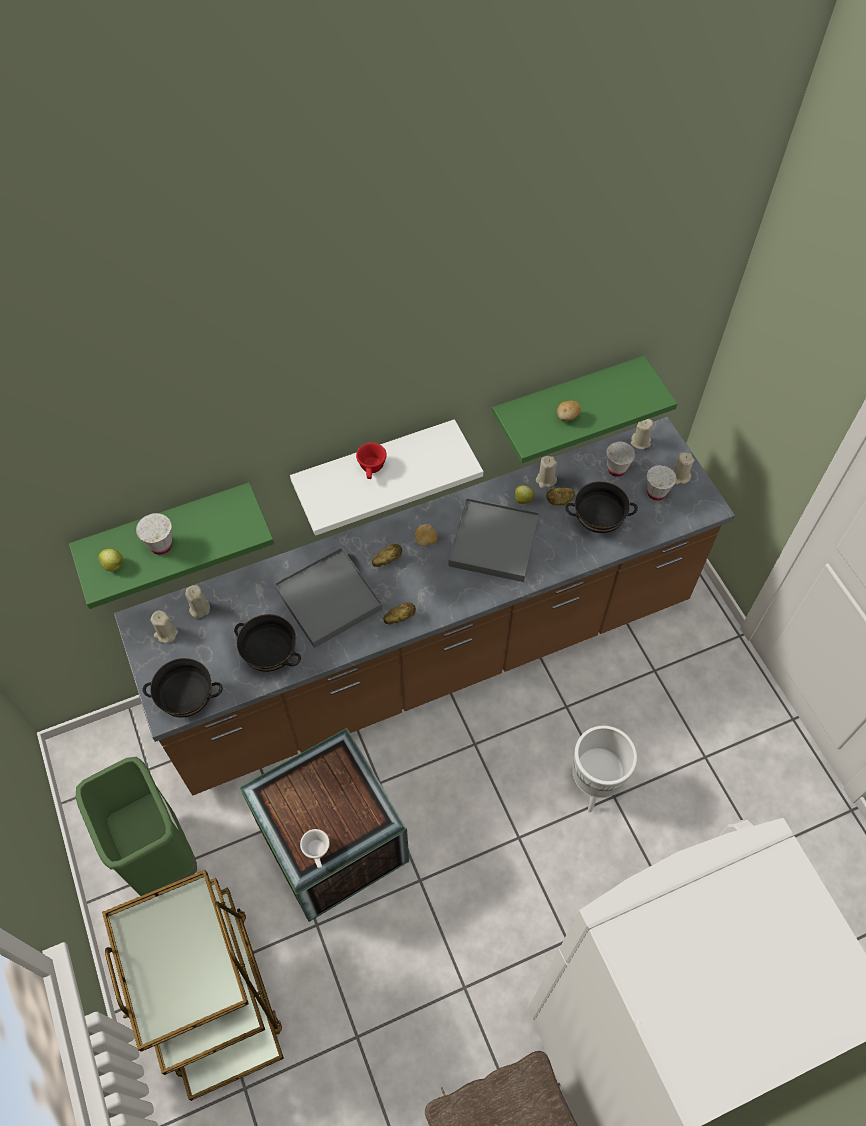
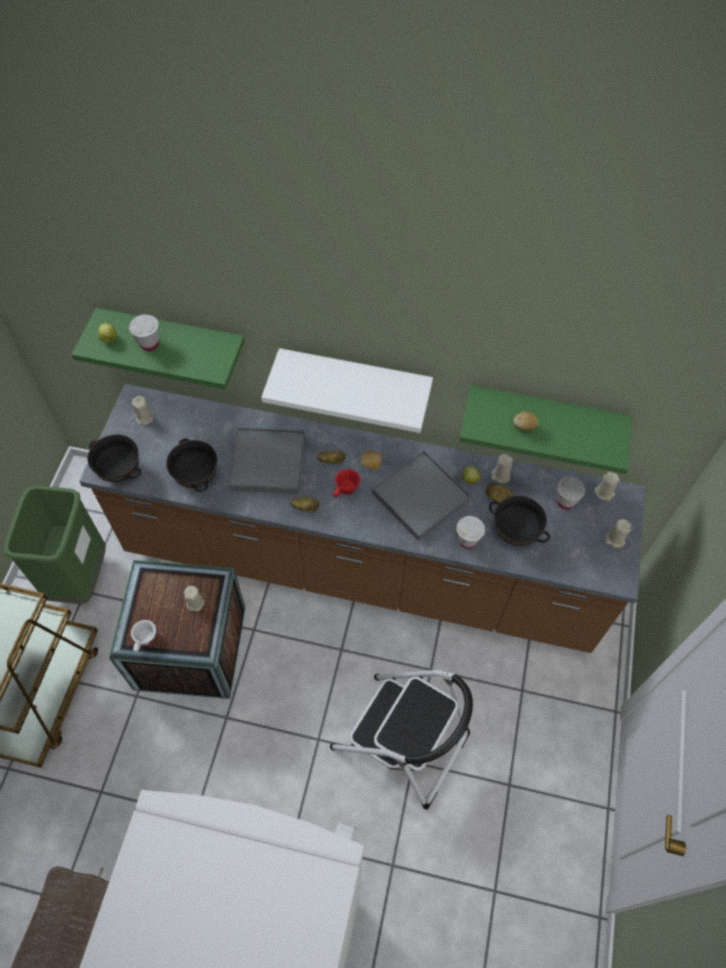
camera: 35 degrees right, 0 degrees up
beige candle [185,585,210,618] -> beige candle moved to [184,586,204,612]
red cup [356,443,387,479] -> red cup moved to [333,469,360,497]
white planter [571,726,637,812] -> step ladder [330,670,473,810]
white cup [647,465,676,501] -> white cup moved to [456,516,485,549]

